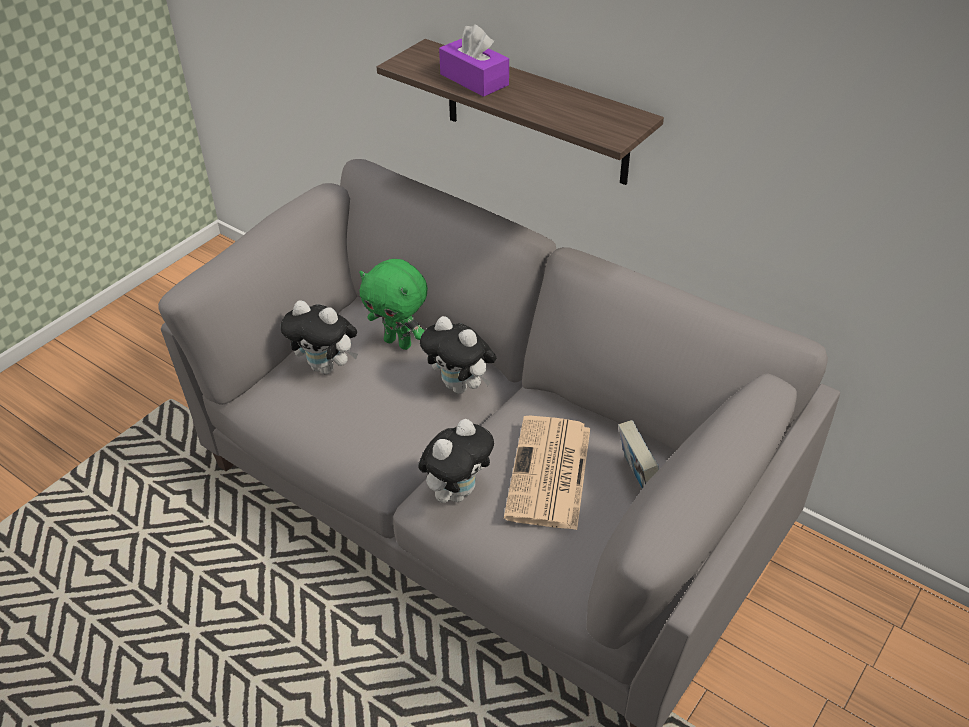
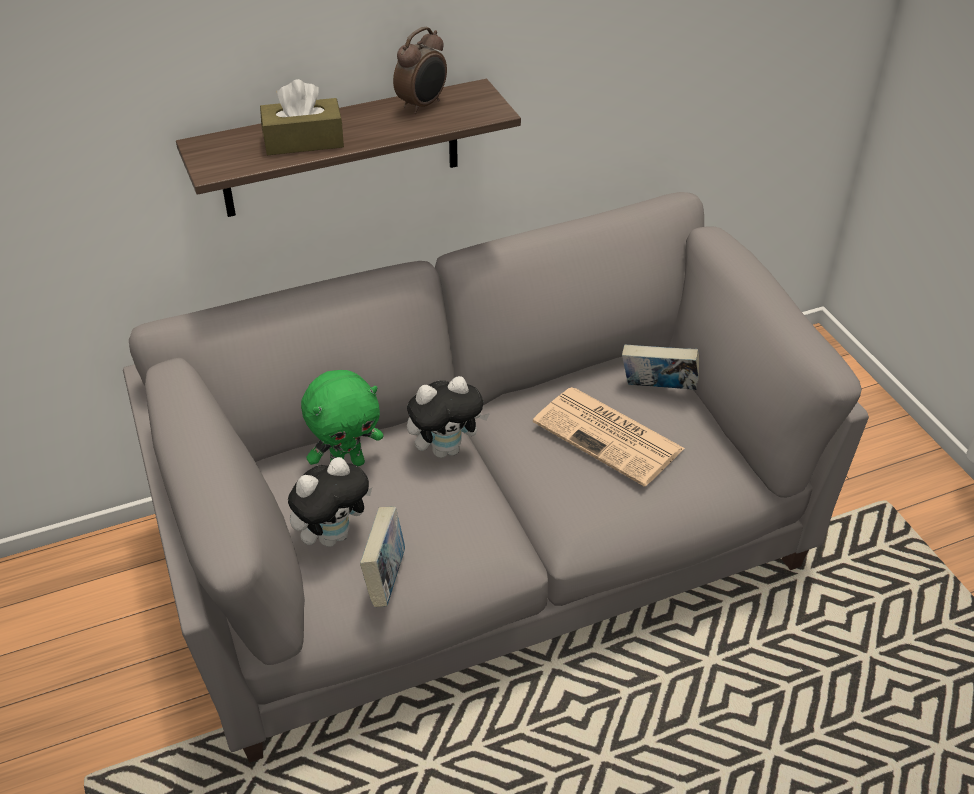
camera: 60 degrees left, 0 degrees up
plush toy [419,419,494,503] -> none
purple tissue box [439,24,509,97] -> brown tissue box [260,79,344,155]
none -> book [360,506,405,607]
none -> alarm clock [393,27,447,114]

